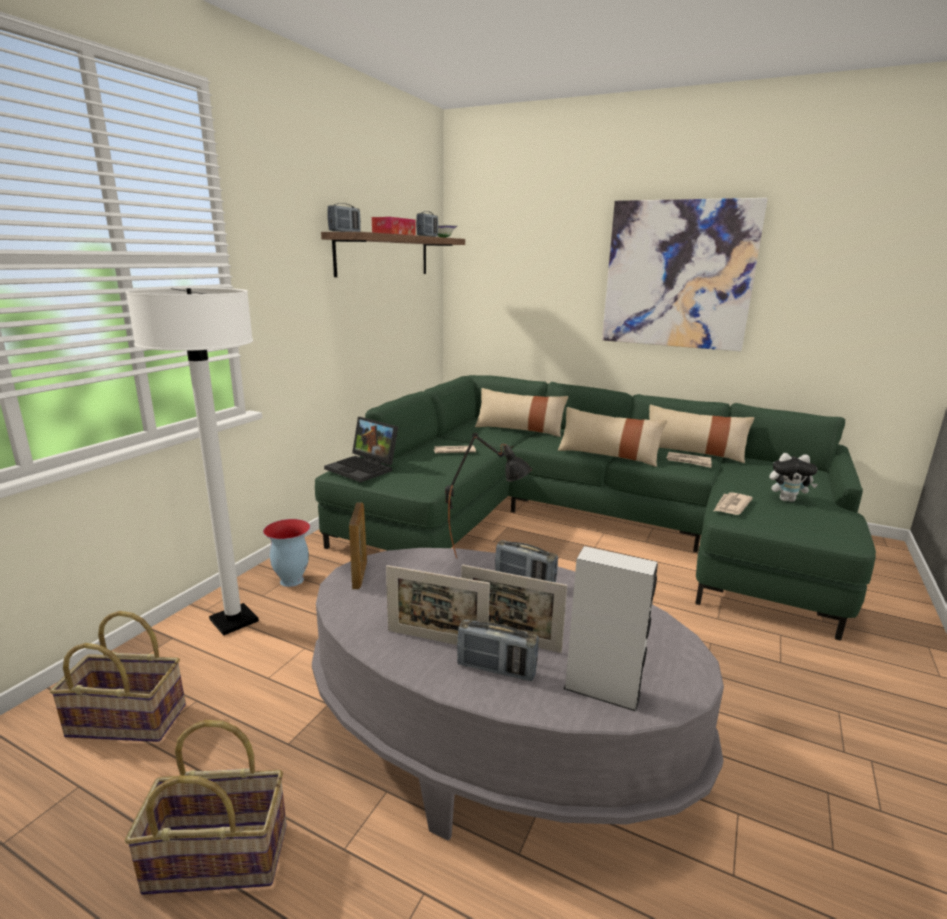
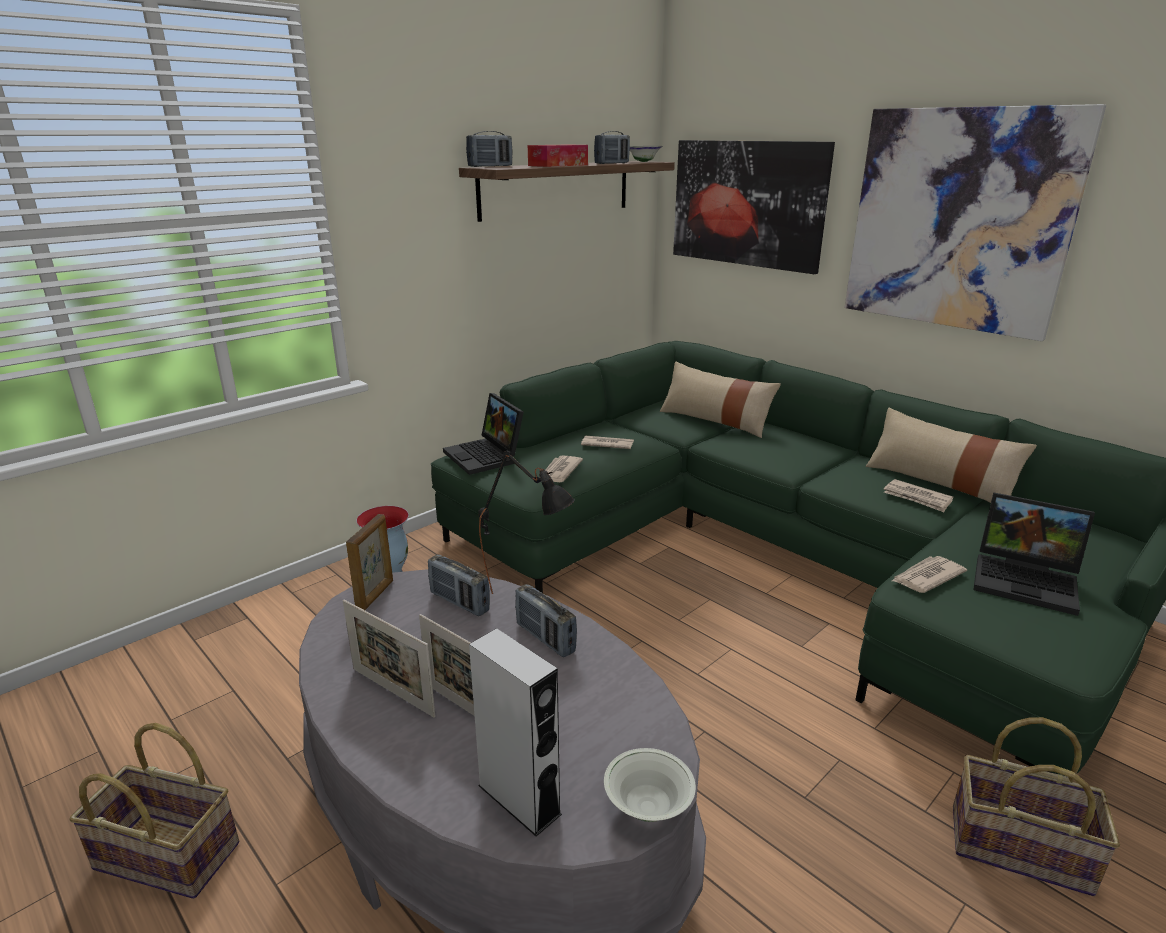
camera: 20 degrees right, 5 degrees up
basket [50,611,186,742] -> basket moved to [953,717,1120,896]
white floor lamp [125,288,259,636] -> none
radio [457,619,539,681] -> radio moved to [428,554,490,616]
beige pillow [558,407,667,467] -> none
plush toy [770,453,818,502] -> laptop [973,492,1095,616]
none -> newspaper [539,456,583,482]
none -> white bowl [604,748,696,822]
none -> picture [673,140,835,274]

